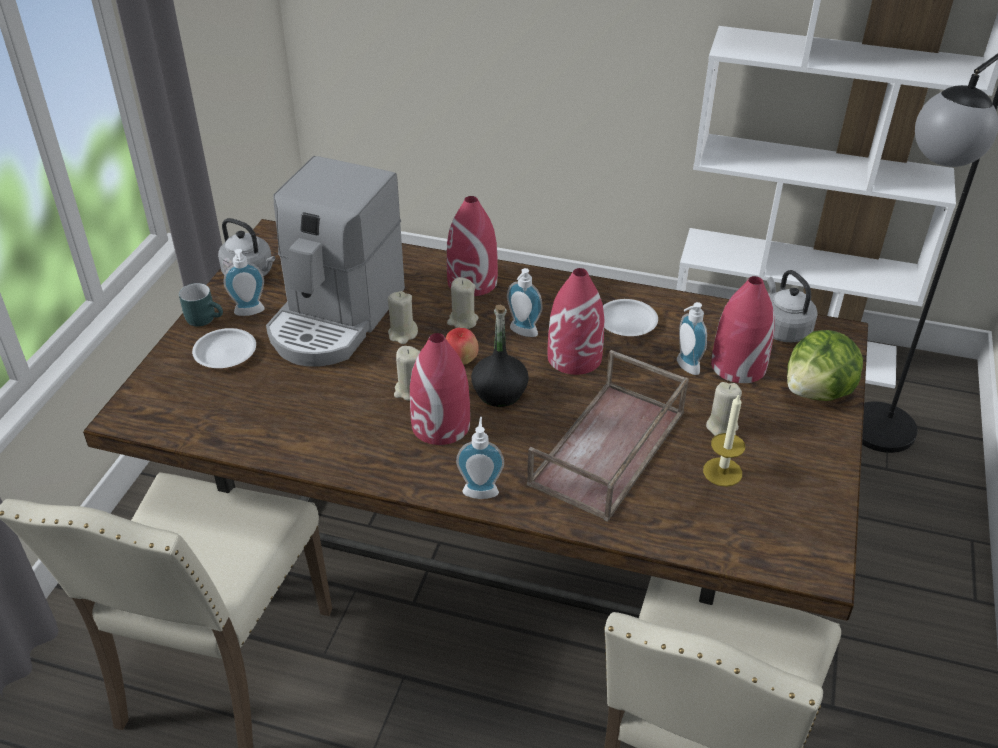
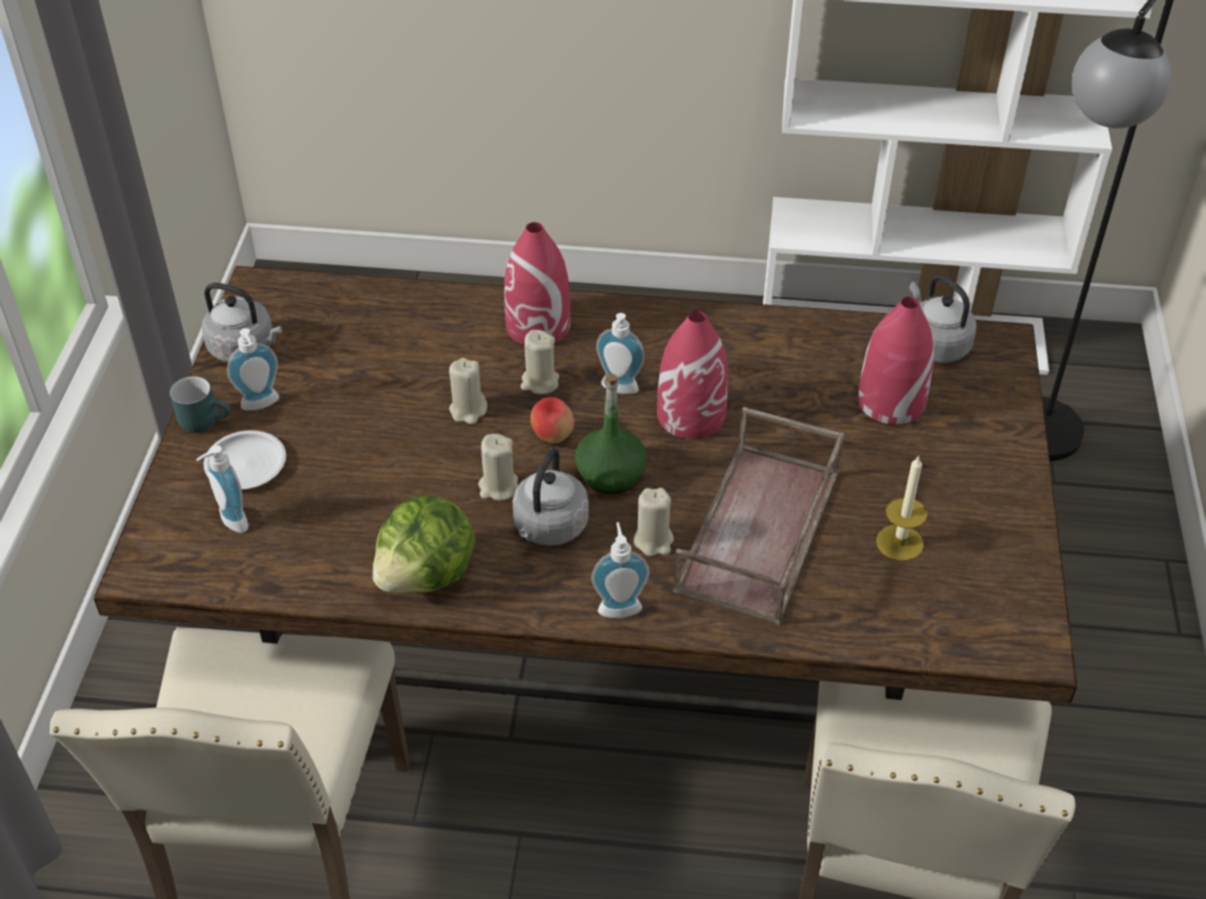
camera: 10 degrees left, 5 degrees up
coffee machine [266,156,405,367] -> none
red vase [410,333,470,445] -> grey kettle [512,448,589,546]
black bottle [471,305,529,407] -> green bottle [575,373,647,494]
white plate [603,299,658,336] -> none
soap dispenser [677,302,707,375] -> soap dispenser moved to [196,445,248,533]
beige candle [706,382,742,436] -> beige candle moved to [634,488,674,556]
lettuce [787,330,863,401] -> lettuce moved to [372,496,475,593]

